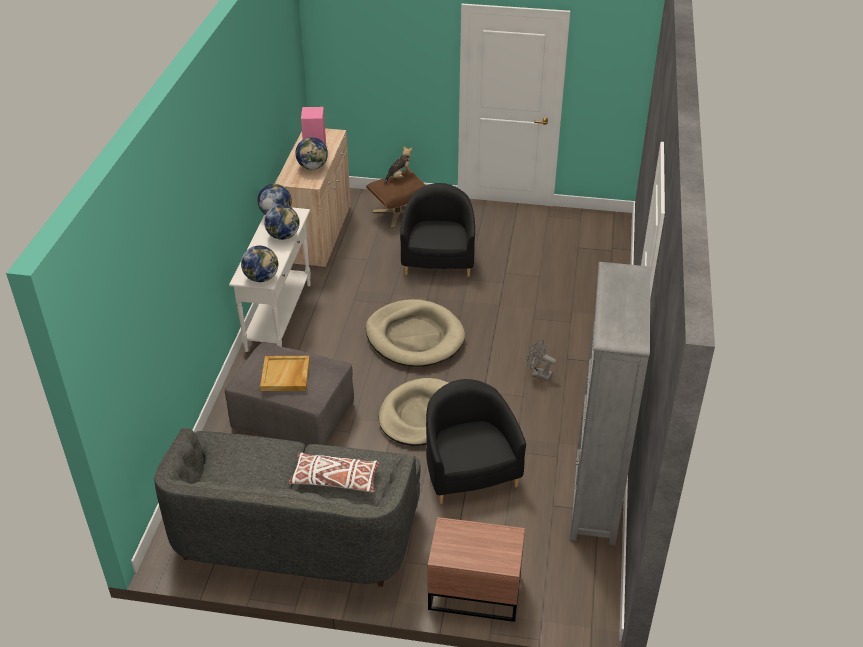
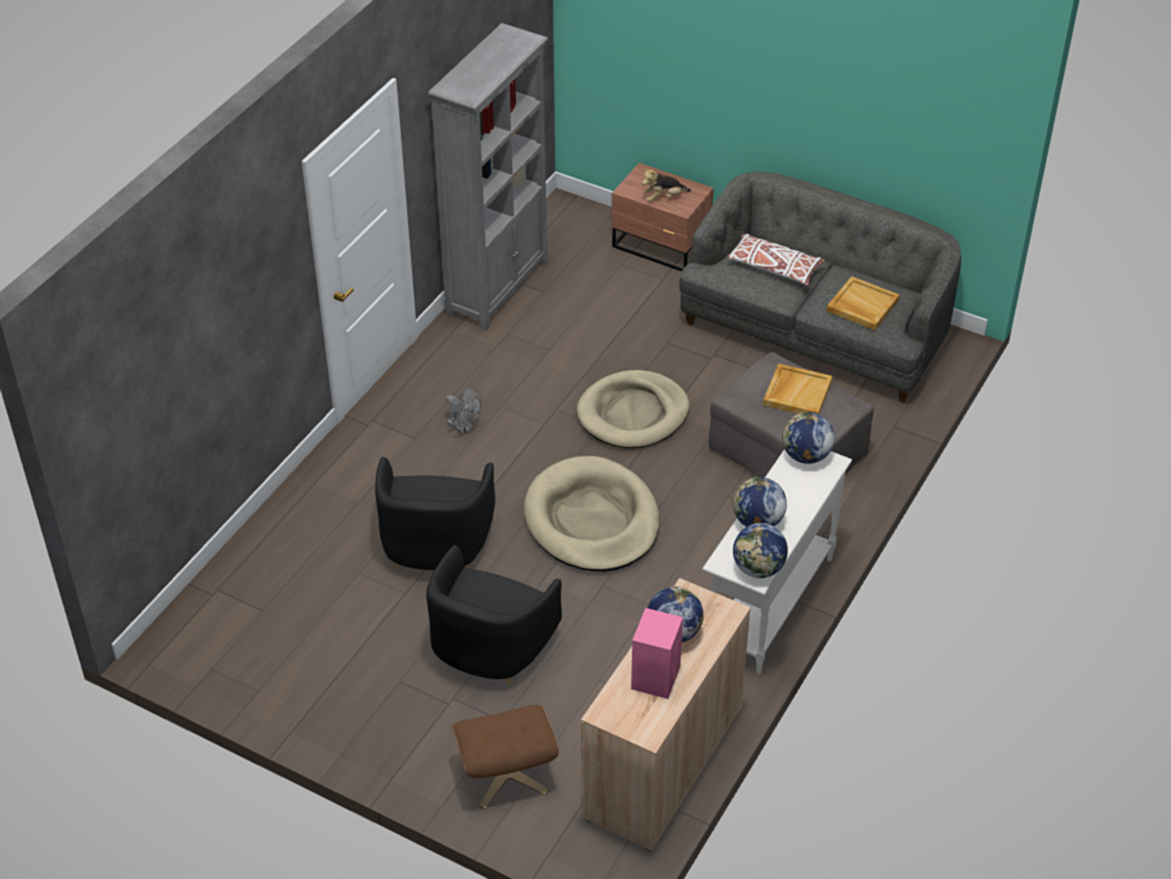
camera: 160 degrees left, 5 degrees up
plush toy [384,146,413,185] -> plush toy moved to [642,168,691,201]
black armchair [426,379,526,504] -> black armchair moved to [375,457,495,570]
none -> beige tray [827,276,900,330]

